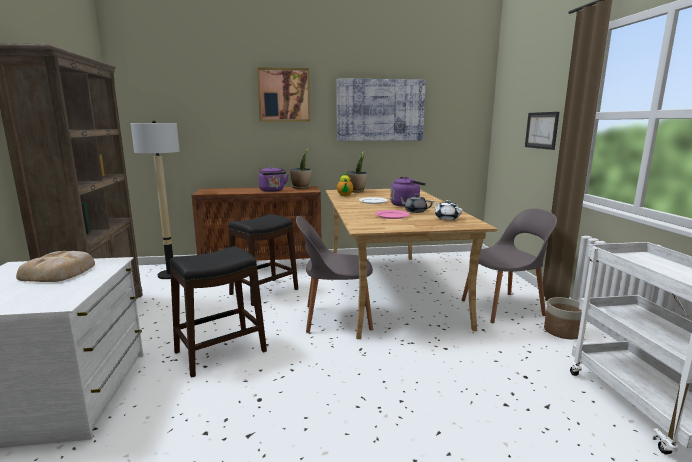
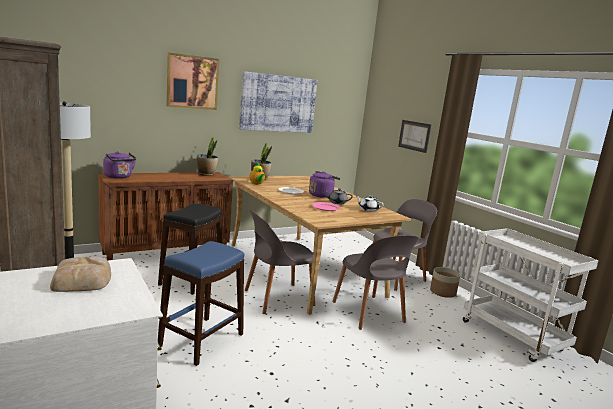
camera: 25 degrees left, 0 degrees up
black stool [170,246,267,378] -> blue stool [158,241,244,366]
purple kettle [259,166,289,192] -> purple kettle moved to [103,151,136,179]
none -> grey chair [332,235,419,330]

